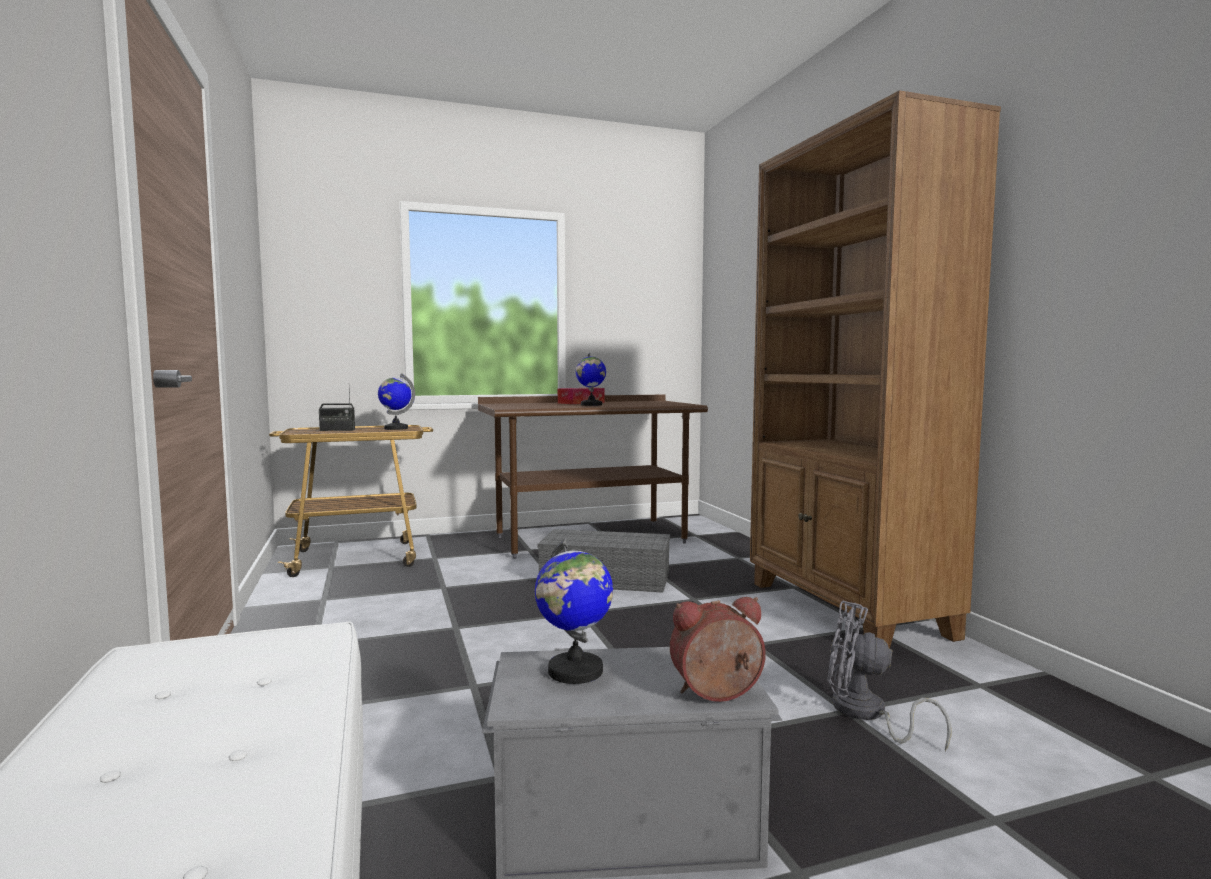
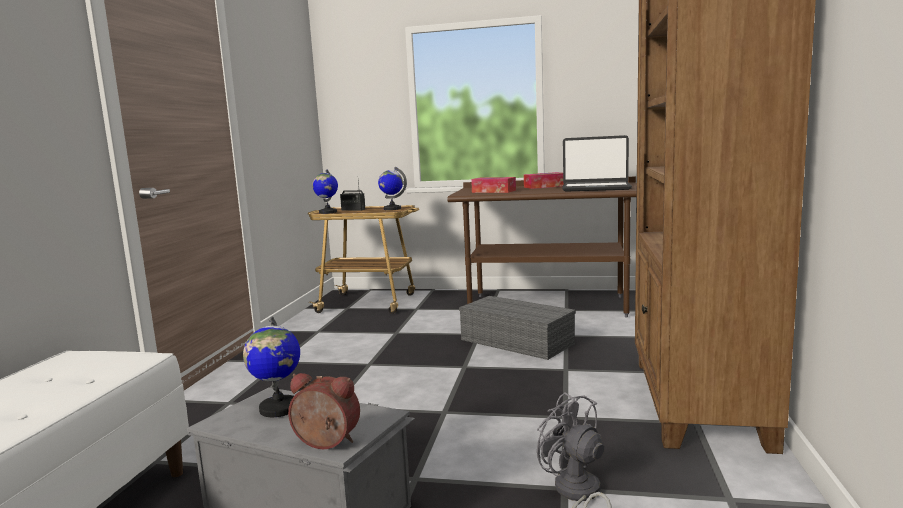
camera: 30 degrees right, 5 degrees up
globe [576,353,606,406] -> globe moved to [312,170,338,214]
none -> tissue box [471,177,516,193]
none -> laptop [562,135,632,192]

